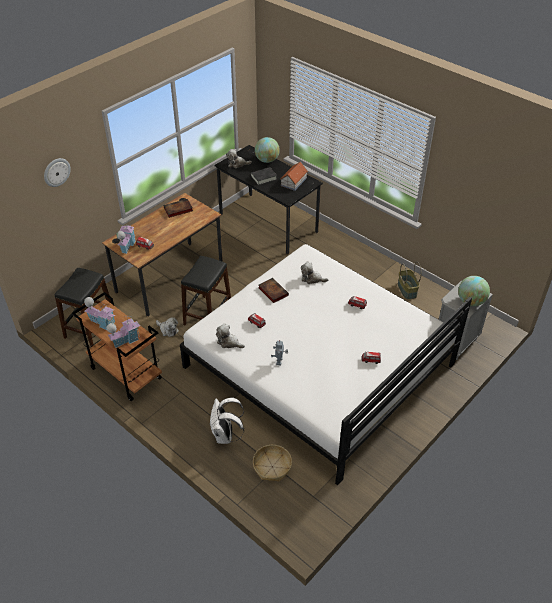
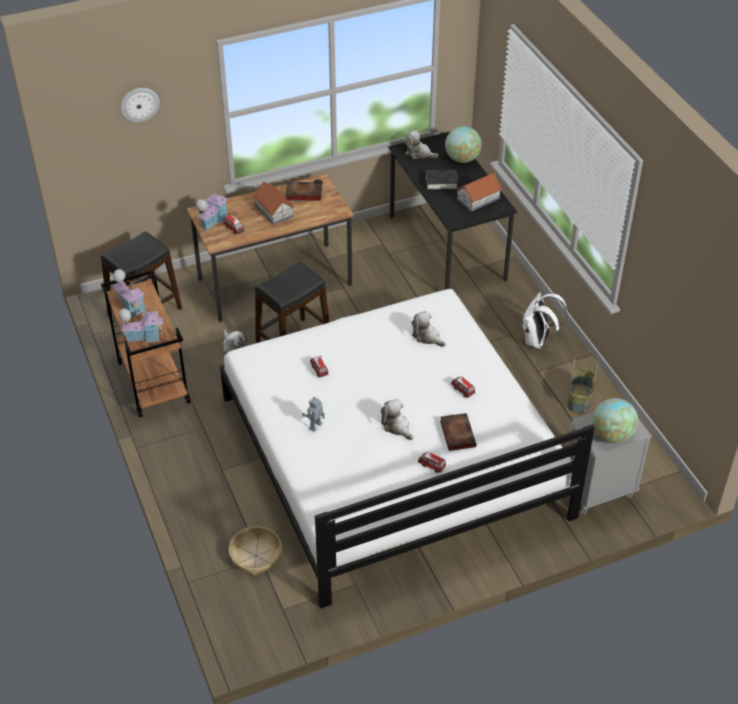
camera: 25 degrees right, 0 degrees up
white backpack [210,397,244,444] -> white backpack moved to [523,292,568,349]
plush toy [216,324,245,348] -> plush toy moved to [381,399,413,440]
book [258,278,289,303] -> book moved to [440,413,476,451]
none -> toy house [253,181,294,225]

